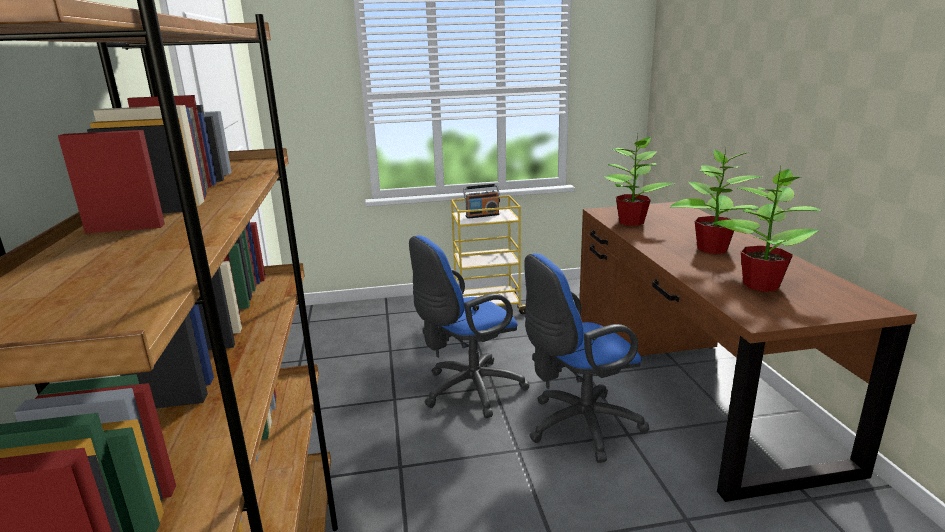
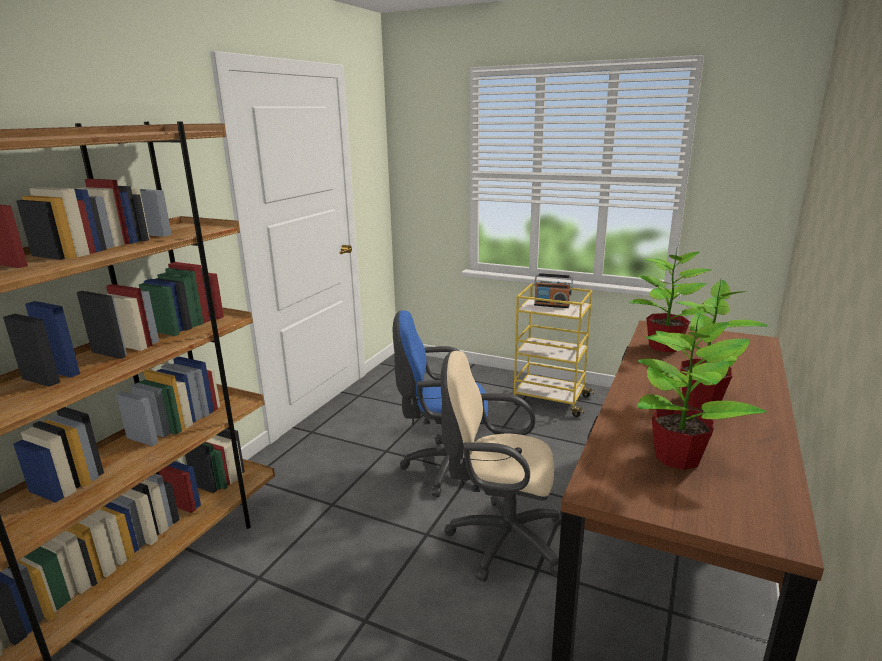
camera: 35 degrees right, 0 degrees up
blue office chair [524,253,649,463] -> beige office chair [441,351,562,582]

